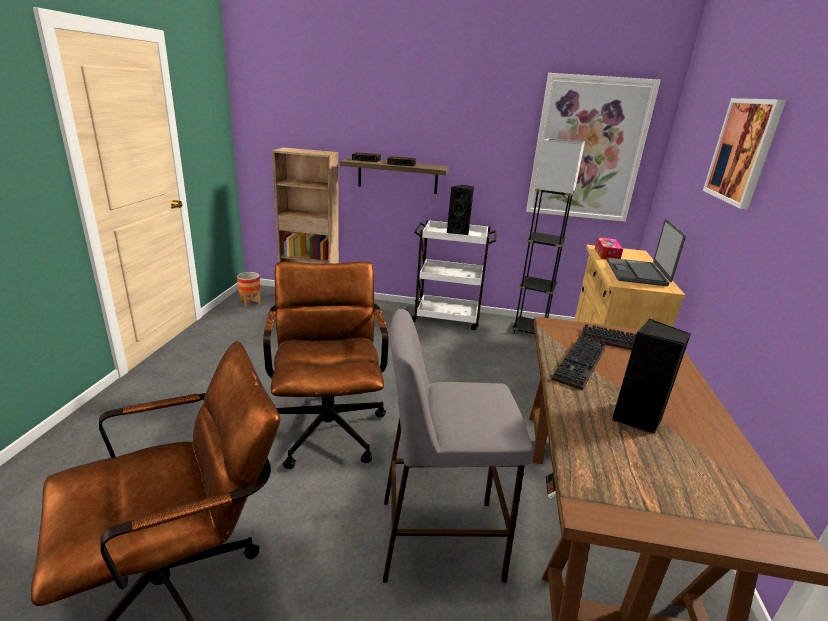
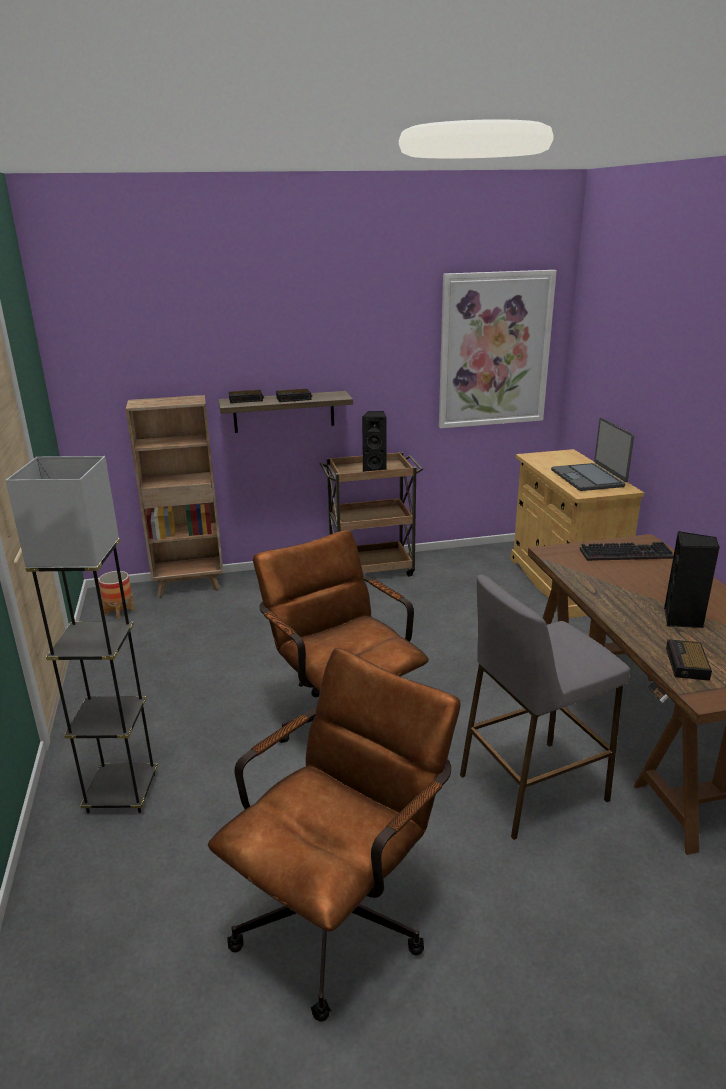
camera: 20 degrees left, 0 degrees up
white cart [411,220,497,330] -> brown cart [320,452,423,577]
grey floor lamp [512,138,585,334] -> grey floor lamp moved to [6,456,158,813]
keyboard [551,336,606,390] -> none
tissue box [595,237,623,259] -> none
picture [703,98,786,210] -> none
none -> alarm clock [666,639,712,681]

